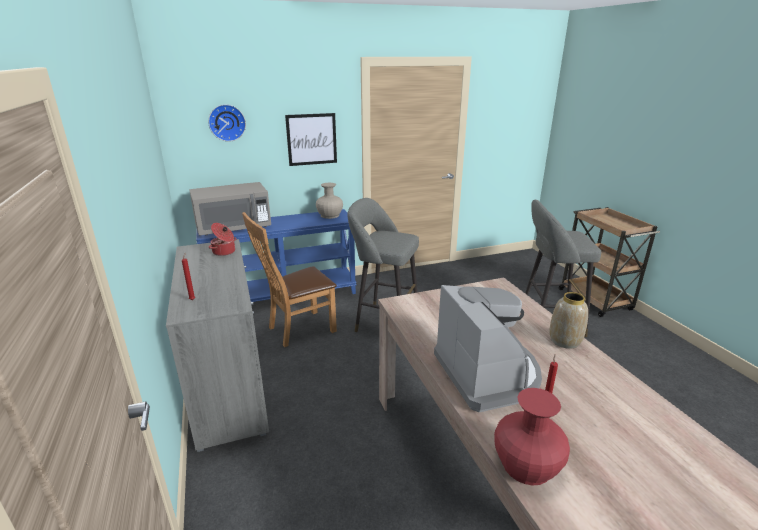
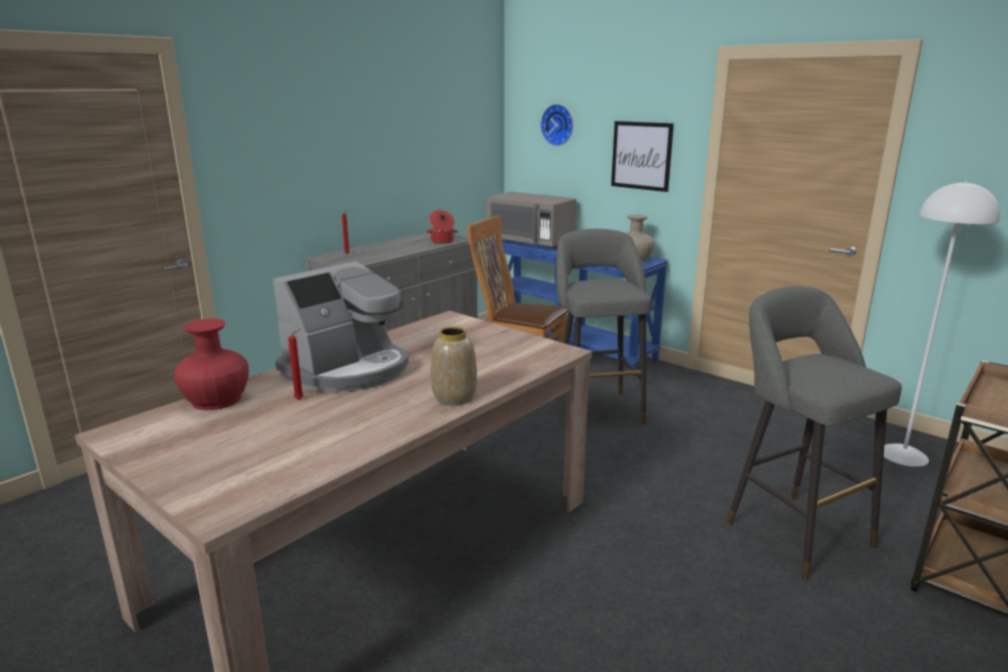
camera: 60 degrees right, 5 degrees down
none -> white floor lamp [884,181,1000,467]

